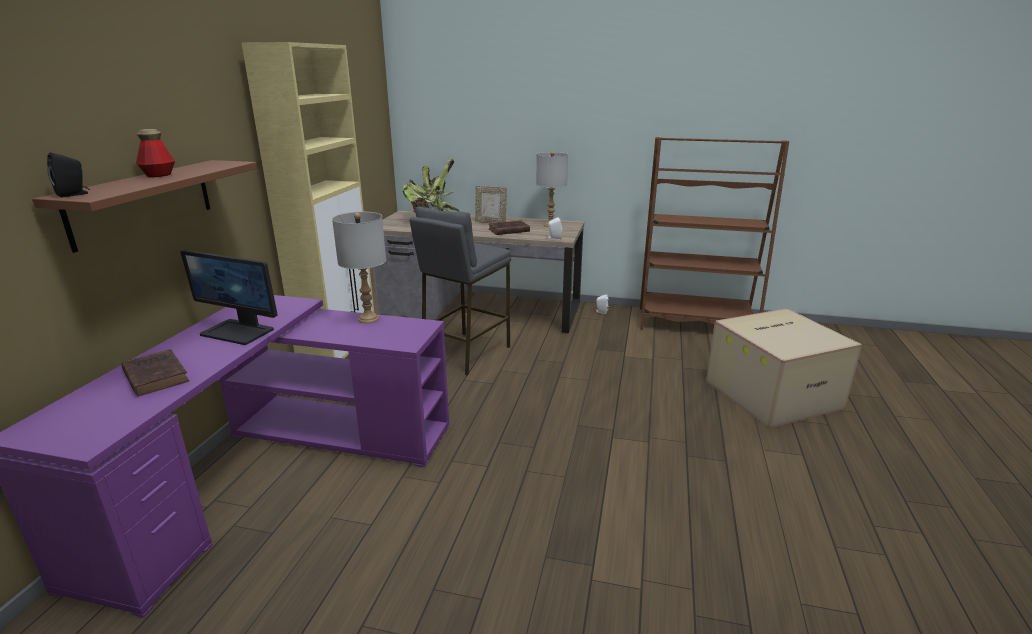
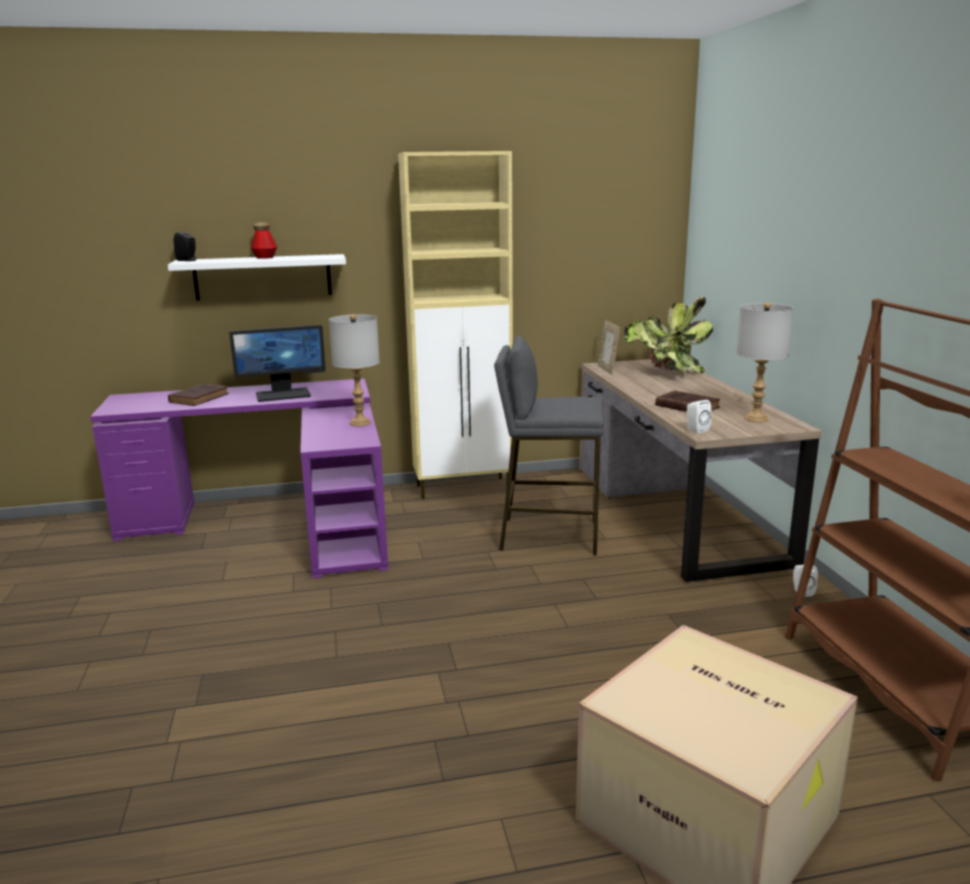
camera: 65 degrees right, 5 degrees down
brown shelf [32,160,257,253] -> white shelf [168,254,346,301]
monitor [181,250,278,345] -> monitor turned 105 degrees counterclockwise [229,325,326,402]
picture frame [475,186,507,223] -> picture frame moved to [598,320,620,375]

